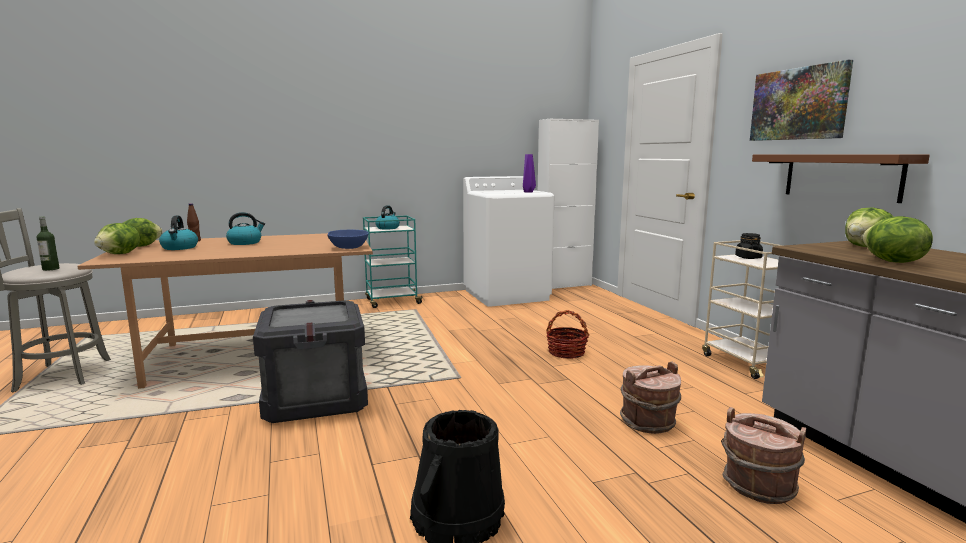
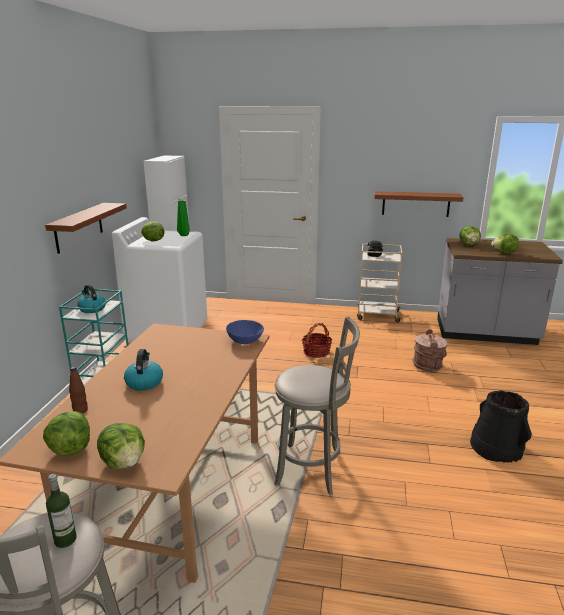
camera: 60 degrees left, 10 degrees up
kettle [159,215,198,250] -> none
crate [253,300,368,423] -> grey stool [274,316,360,495]
purple vase [523,154,536,193] -> green vase [177,201,190,236]
brown bucket [721,407,806,504] -> none
picture [750,60,853,141] -> none
none -> brown shelf [45,203,127,254]
none -> lettuce [141,221,164,241]

